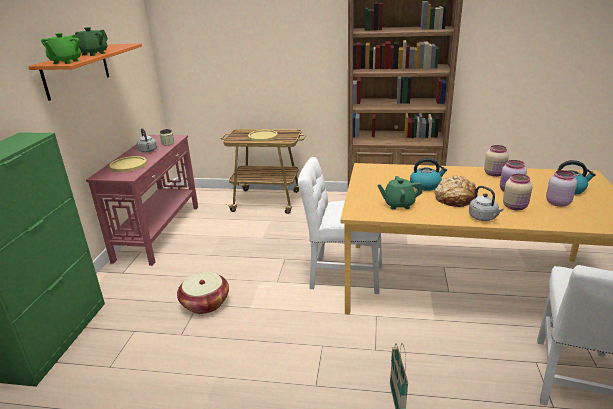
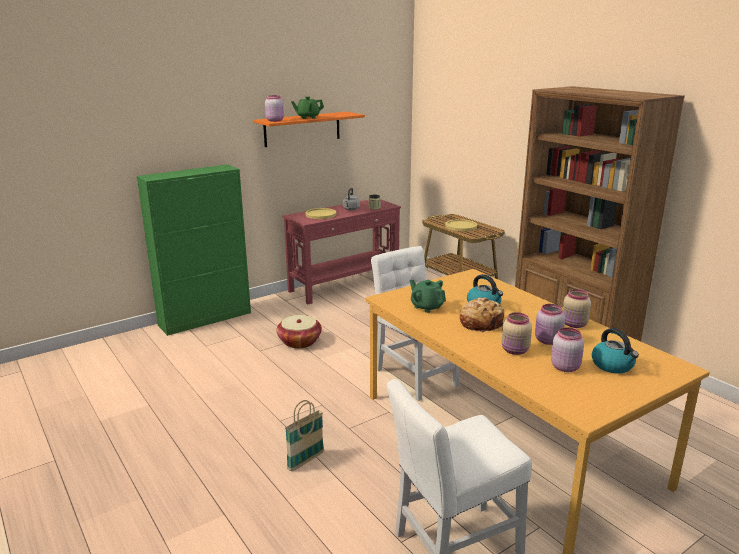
camera: 45 degrees right, 5 degrees down
green teapot [41,33,81,64] -> pink jar [265,95,284,122]
grey kettle [469,186,503,221] -> none

